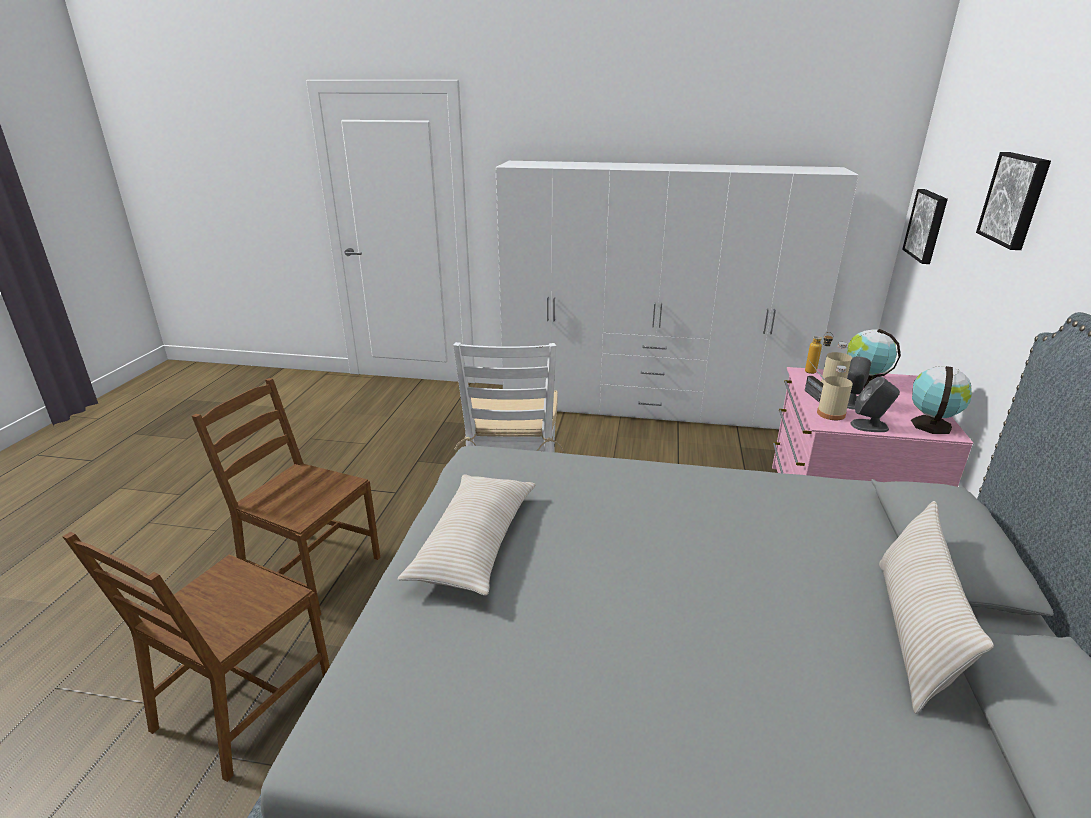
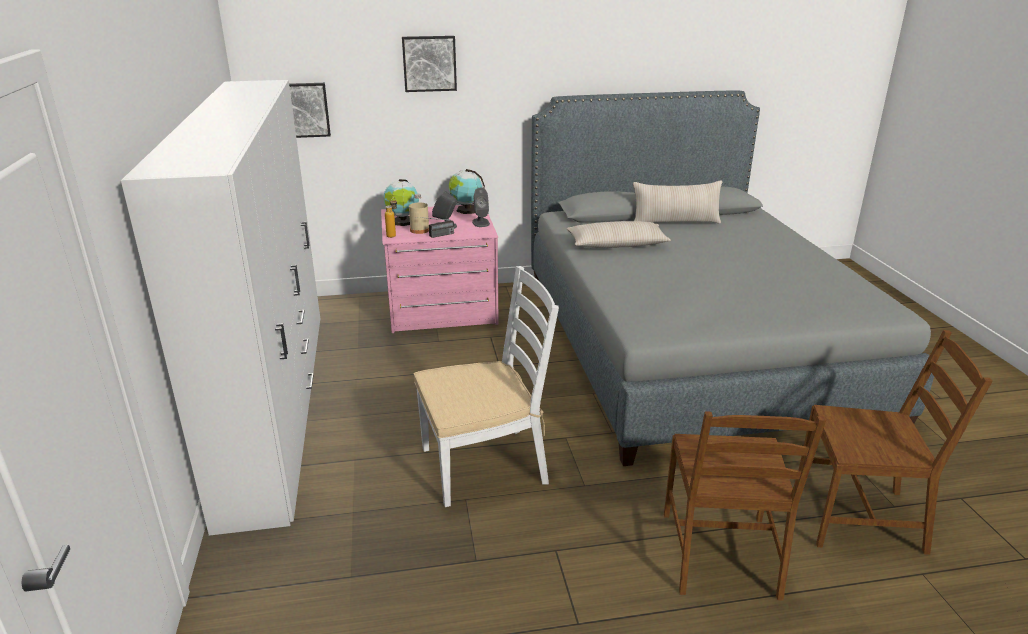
camera: 110 degrees left, 0 degrees up
beige pillow [398,474,536,595] -> beige pillow moved to [566,221,671,248]
beige bottle [817,365,853,420] -> none

